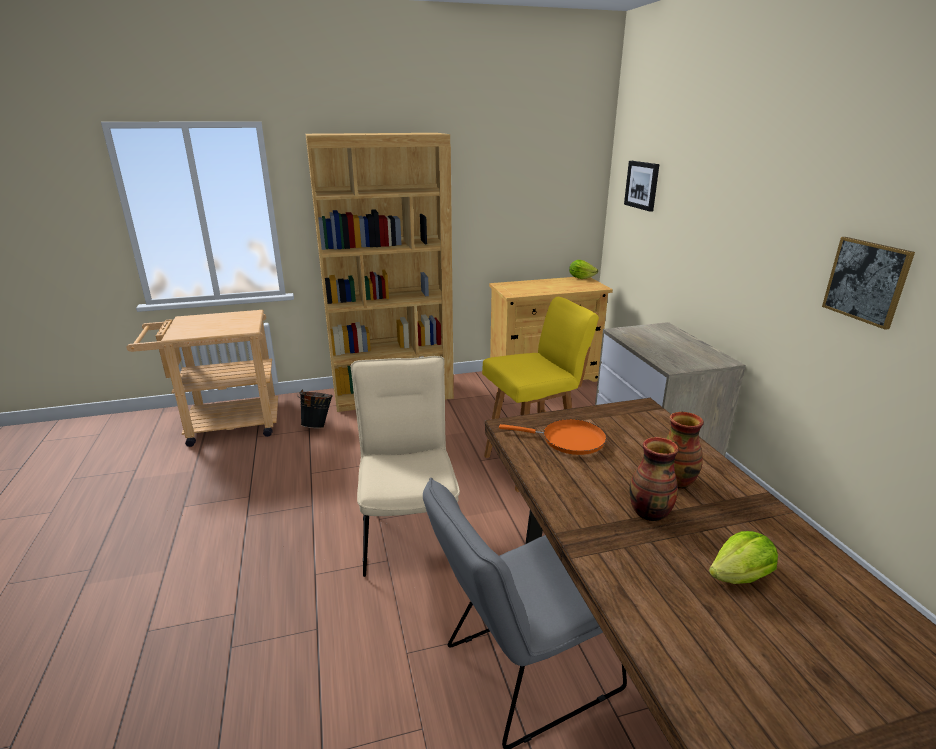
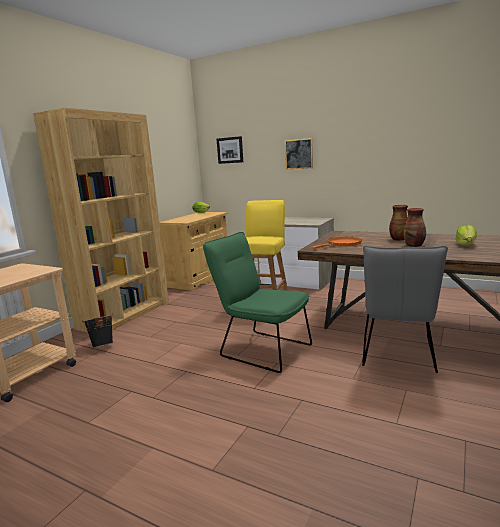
camera: 45 degrees left, 10 degrees down
beige chair [351,356,460,577] -> green chair [203,232,312,373]
picture [822,237,915,330] -> picture moved to [285,138,313,169]

